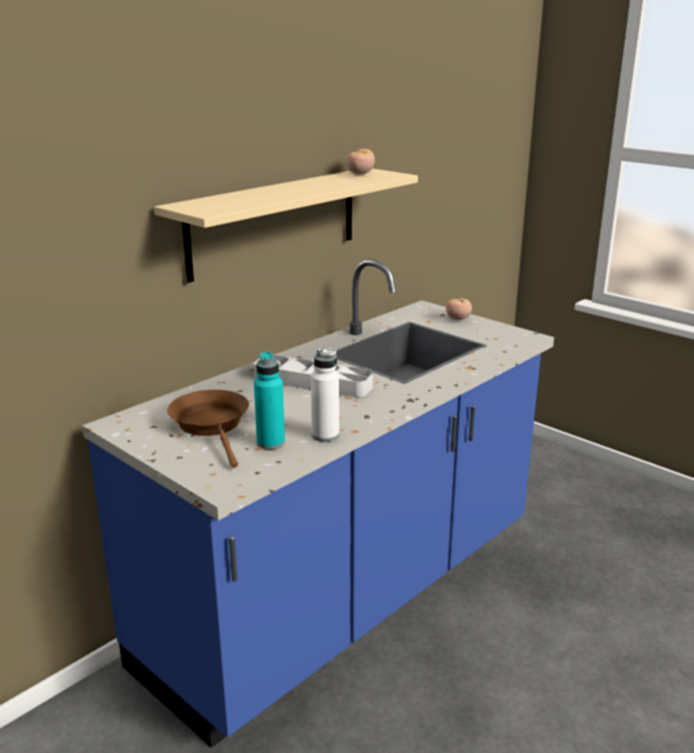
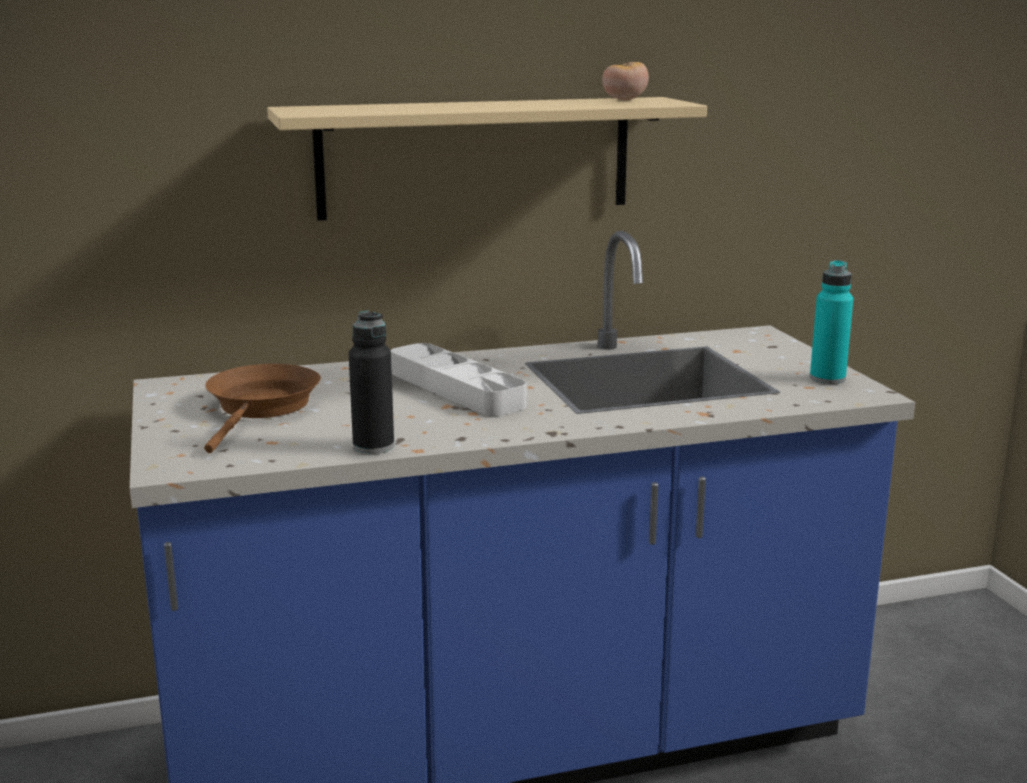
camera: 30 degrees right, 5 degrees down
turquoise bottle [254,352,285,449] -> turquoise bottle moved to [810,260,854,384]
white bottle [311,348,339,442] -> black bottle [349,311,394,454]
tomato [446,298,472,320] -> none

